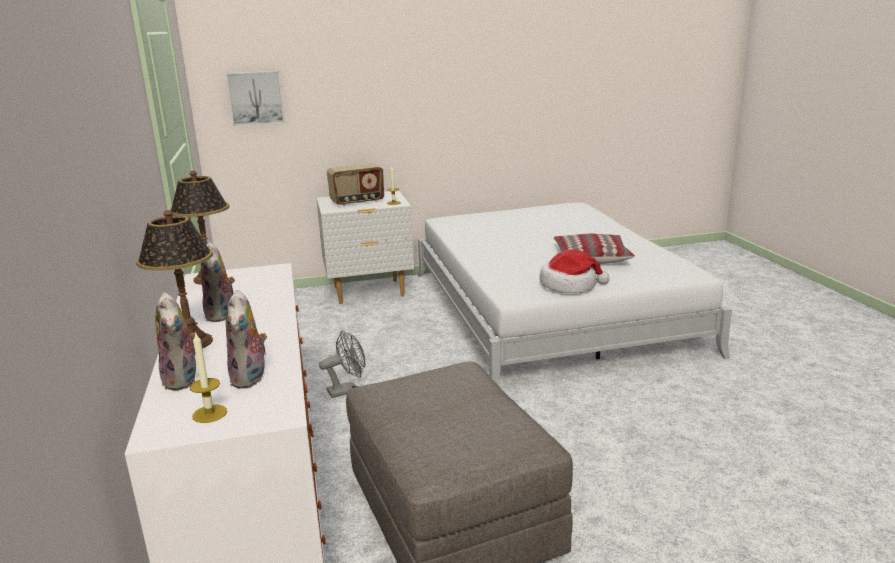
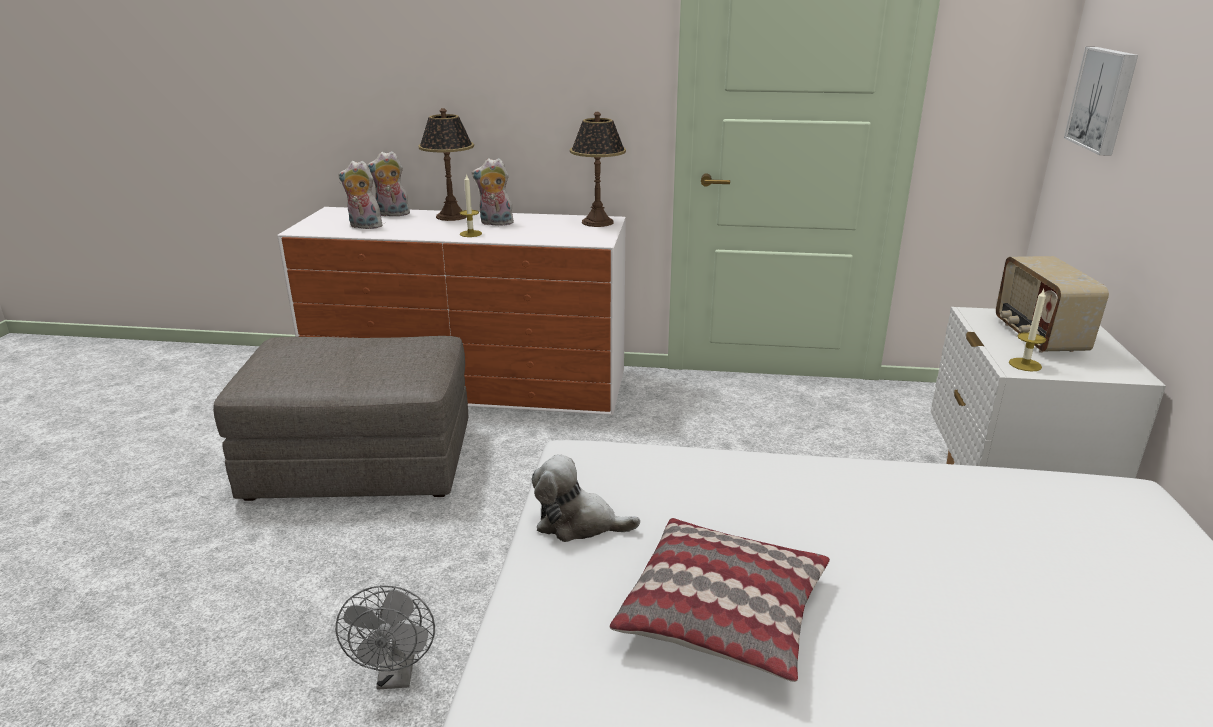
camera: 110 degrees right, 5 degrees up
candle [190,332,227,423] -> candle moved to [460,173,482,237]
grey fan [319,331,366,398] -> grey fan moved to [336,585,435,690]
hat [540,249,610,293] -> plush toy [532,454,640,542]

